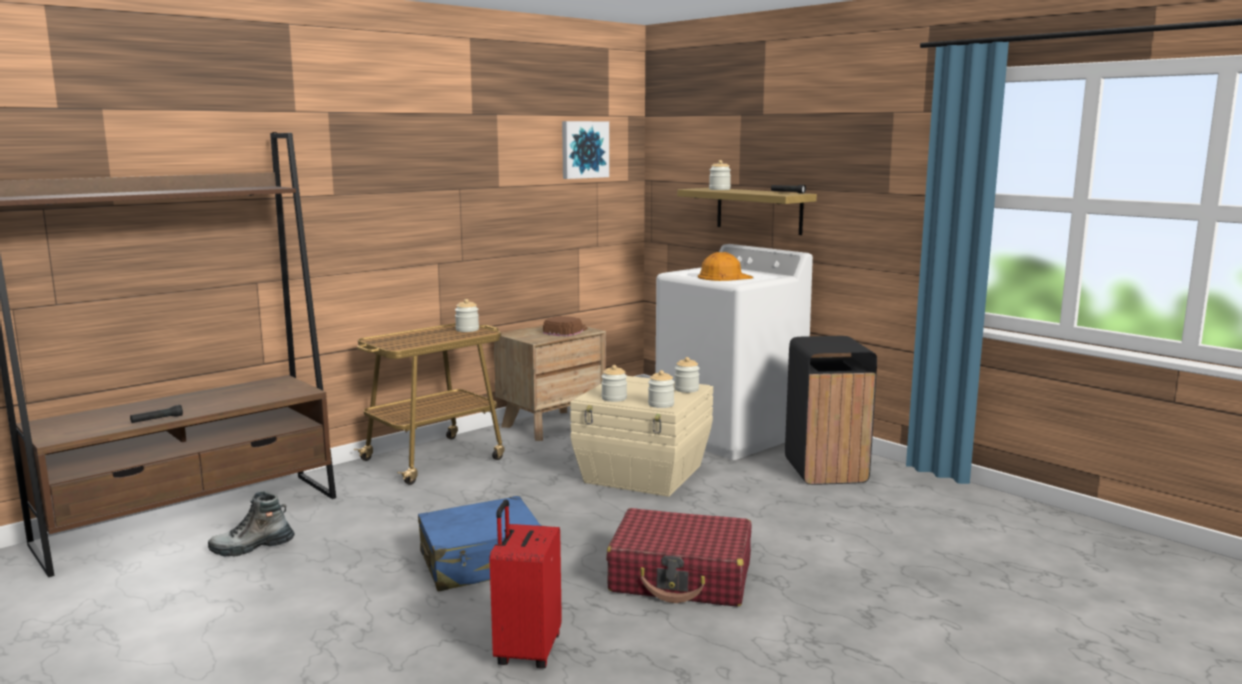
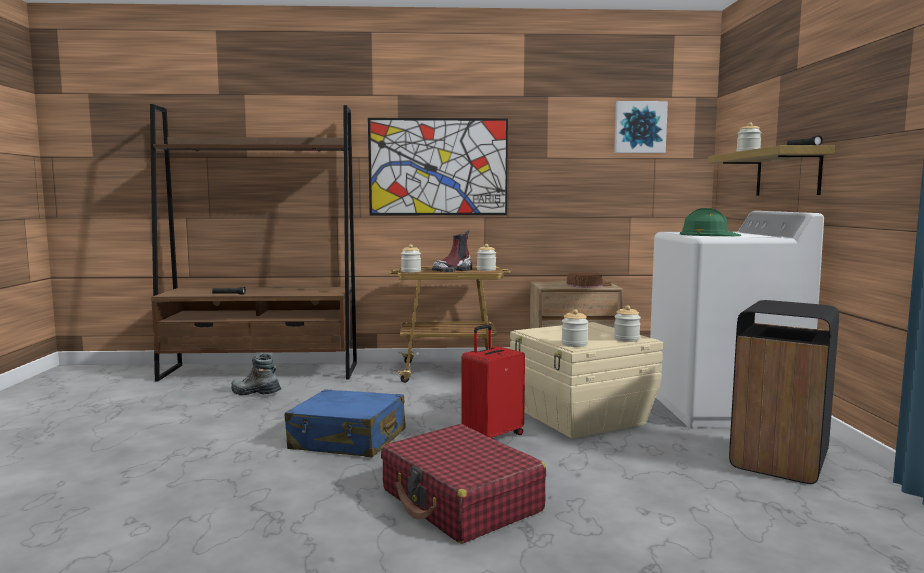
camera: 40 degrees right, 5 degrees down
red suitcase [490,499,562,668] -> red suitcase moved to [461,325,525,440]
jar [601,365,627,402] -> jar moved to [401,244,421,272]
orange hard hat [698,252,753,281] -> green hard hat [680,208,742,236]
none -> picture [368,118,508,215]
none -> boot [432,230,472,272]

